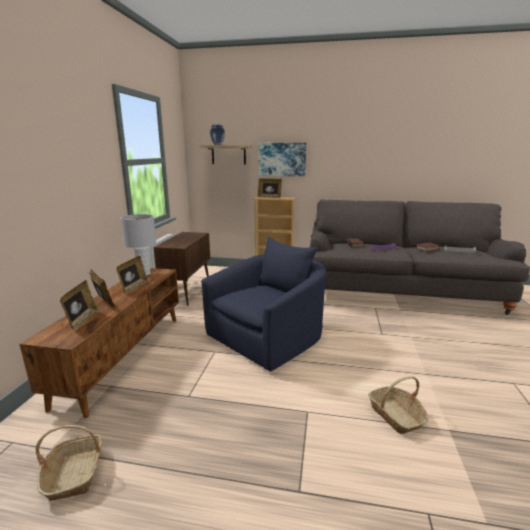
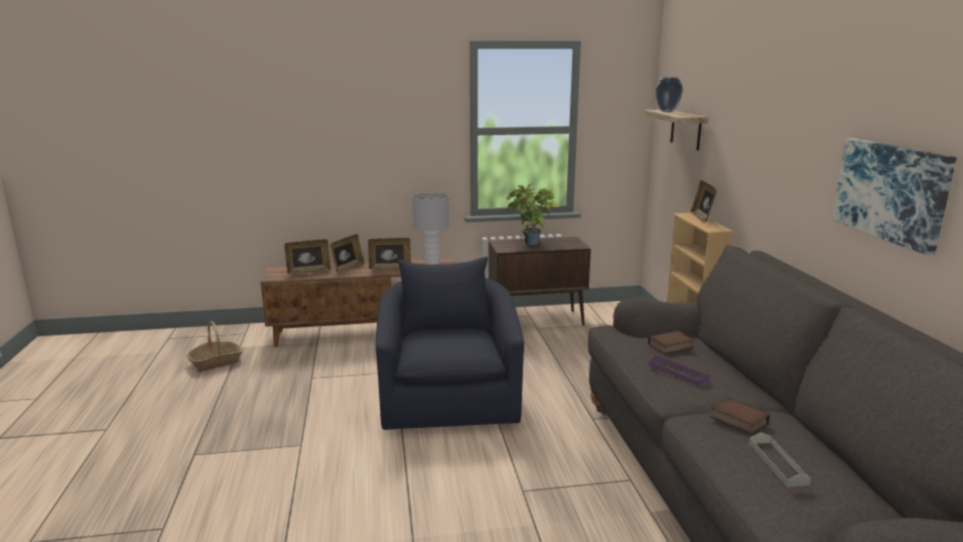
camera: 70 degrees right, 0 degrees up
blue armchair [201,237,326,372] -> blue armchair turned 120 degrees counterclockwise [375,257,524,430]
picture [258,143,306,176] -> picture moved to [832,138,957,255]
basket [368,376,428,434] -> none
none -> potted plant [506,183,560,245]

